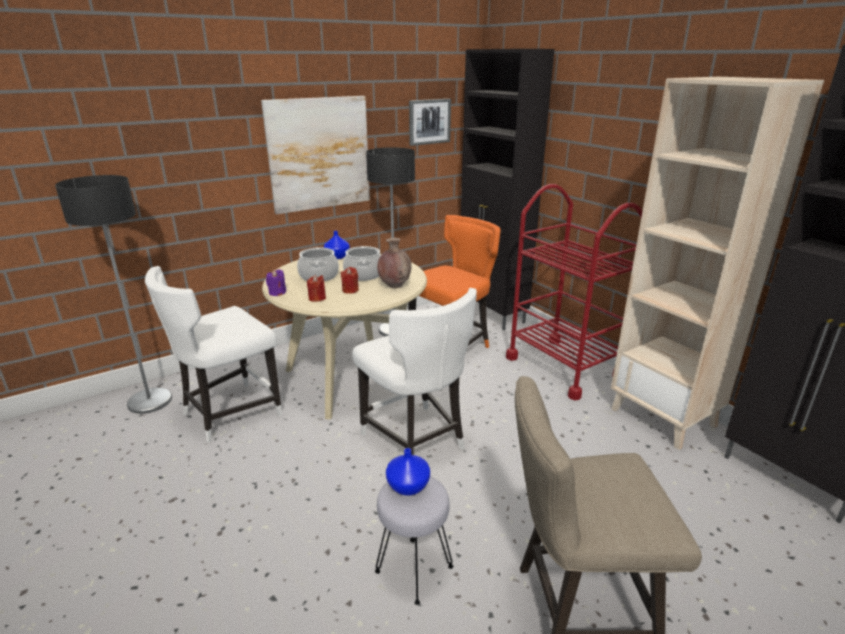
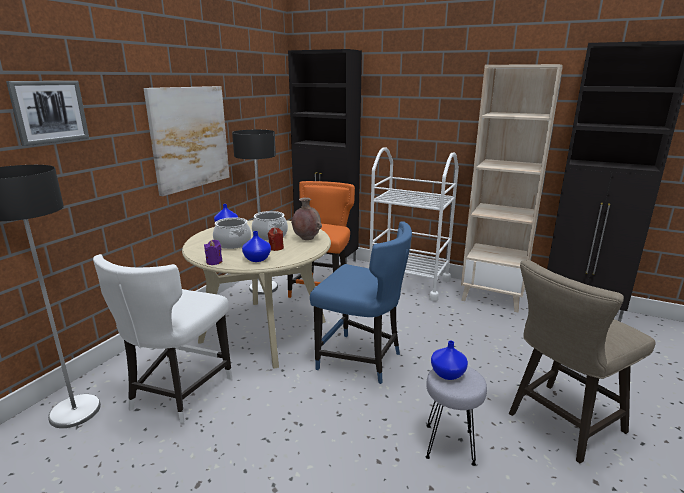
camera: 30 degrees left, 5 degrees down
red candle [307,275,326,302] -> blue vase [242,231,271,262]
white chair [352,288,477,455] -> blue chair [310,221,412,384]
picture [409,99,451,146] -> picture moved to [6,81,89,146]
red cart [506,184,642,400] -> white cart [369,147,459,302]

